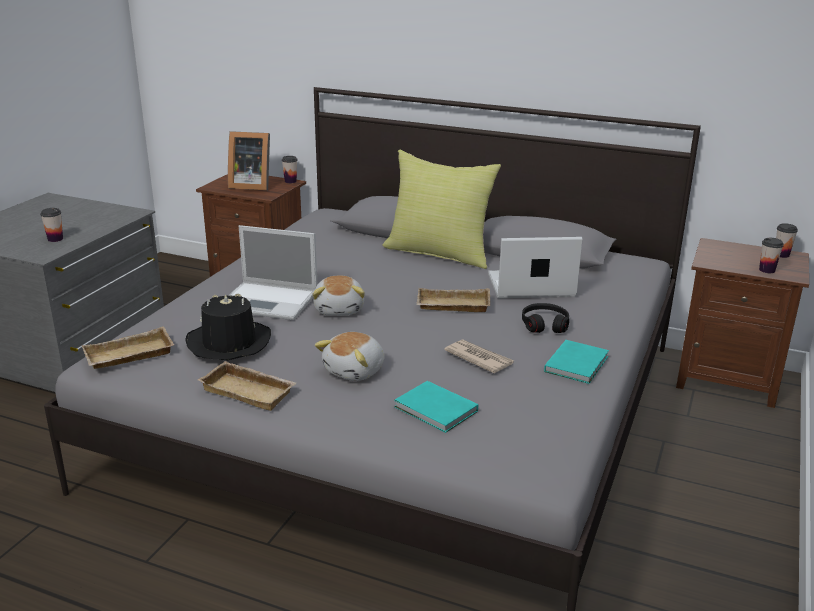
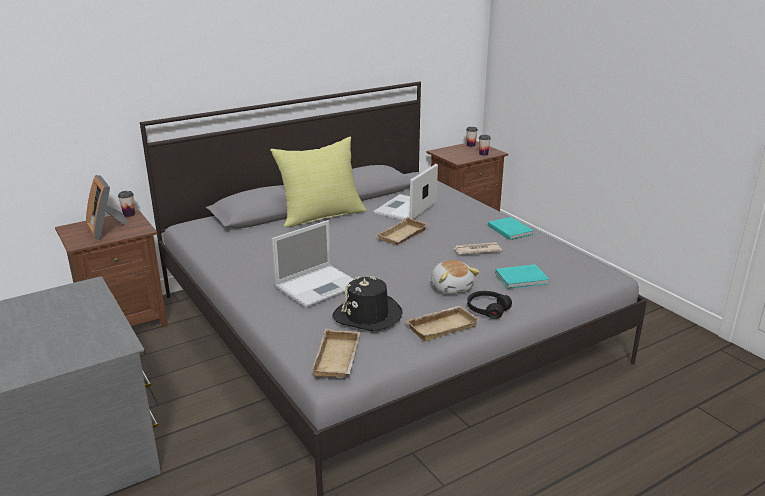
camera: 55 degrees left, 0 degrees up
cup [40,208,63,242] -> none
picture frame [228,131,270,190] -> picture frame turned 105 degrees clockwise [86,175,127,240]
plush toy [313,276,365,316] -> none
black headphones [522,303,569,333] -> black headphones moved to [467,291,512,319]

